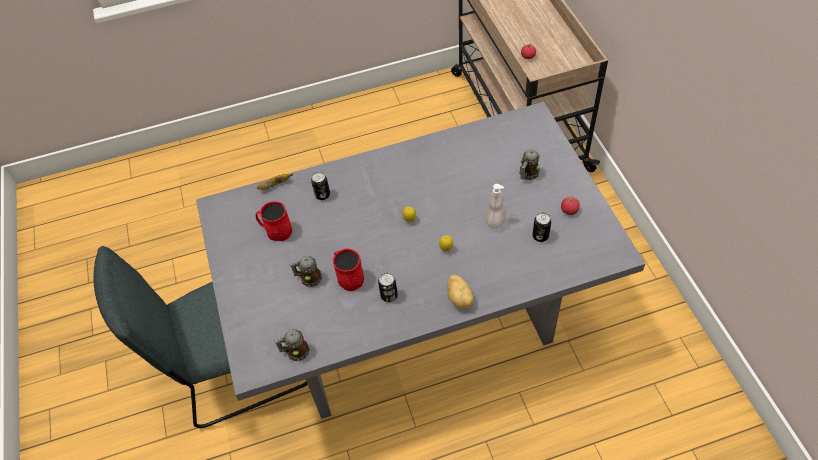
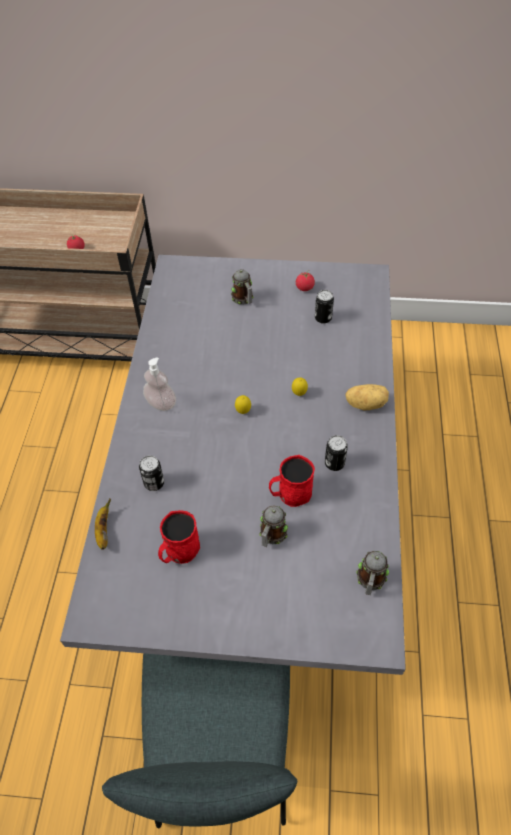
camera: 70 degrees left, 0 degrees up
soap dispenser [484,184,506,229] -> soap dispenser moved to [143,357,176,411]

